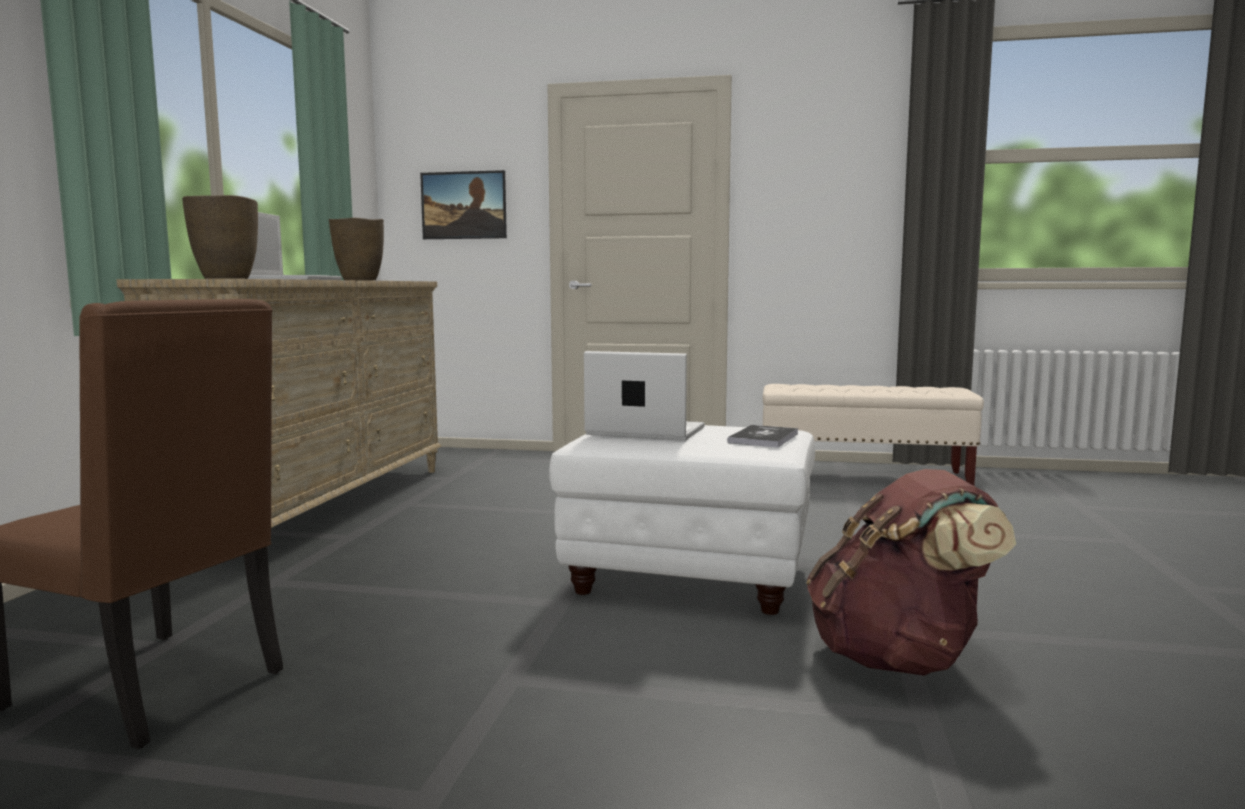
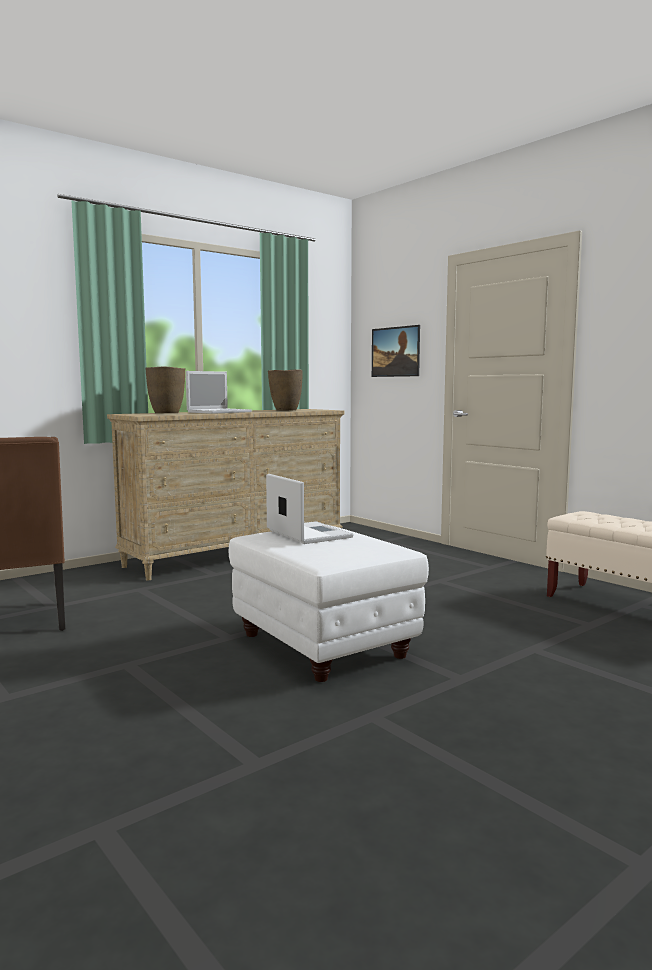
camera: 40 degrees right, 0 degrees up
book [727,425,798,447] -> none
brown backpack [806,469,1016,676] -> none

